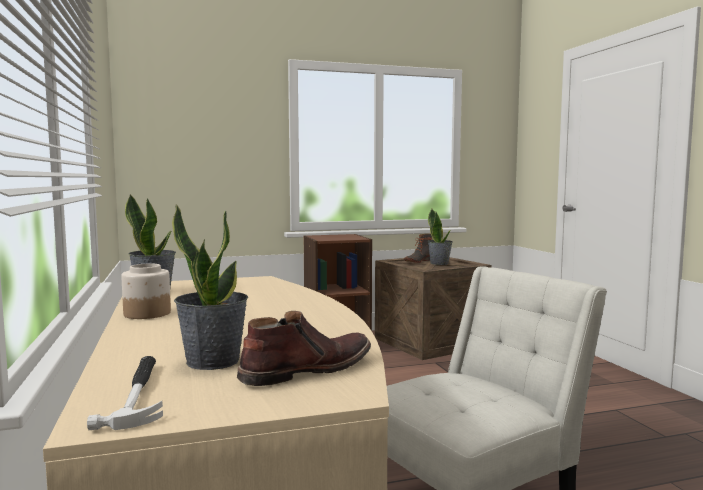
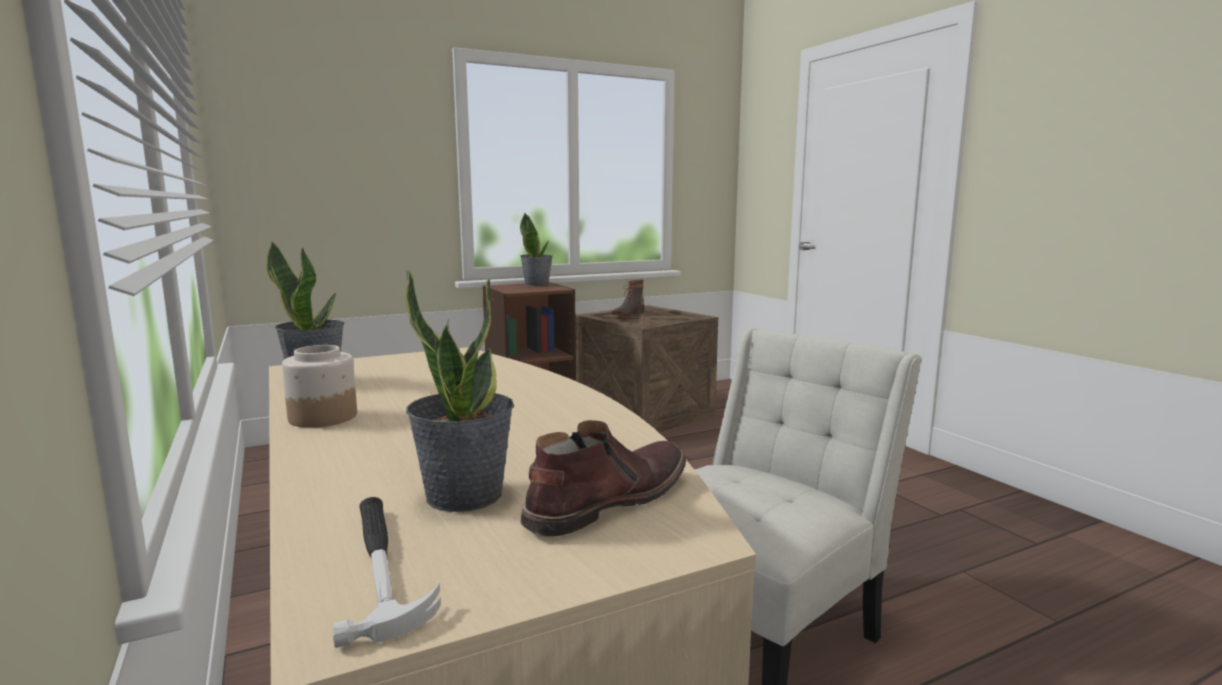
camera: 10 degrees left, 5 degrees up
potted plant [428,209,453,265] -> potted plant moved to [520,213,553,286]

